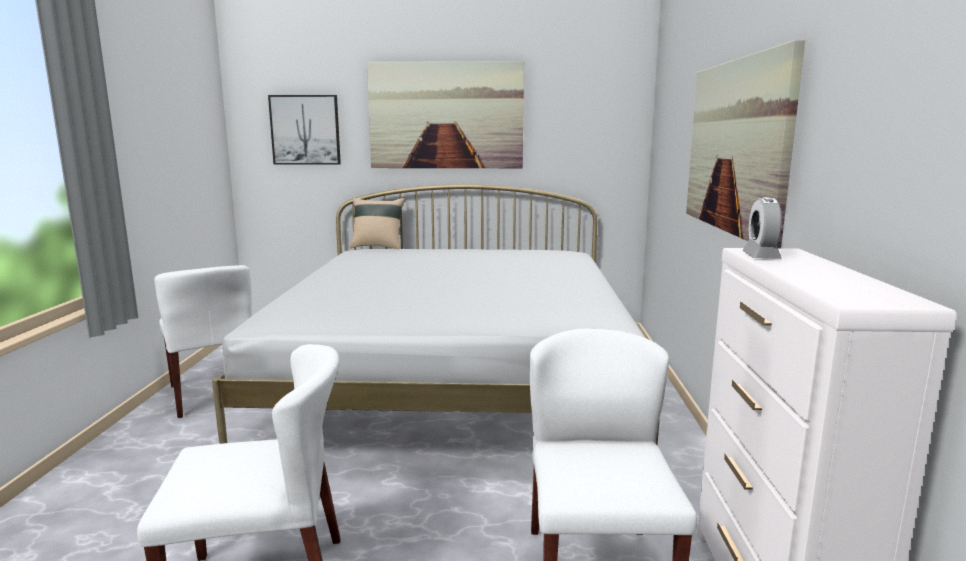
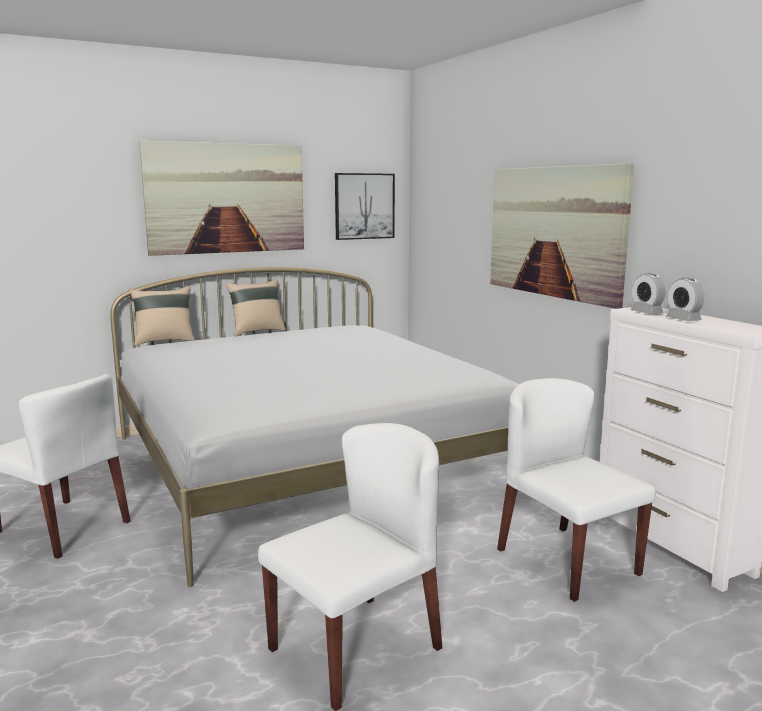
camera: 30 degrees left, 0 degrees up
picture [268,95,341,165] -> picture moved to [335,173,395,240]
none -> beige pillow [225,279,286,336]
none -> alarm clock [666,278,704,321]

